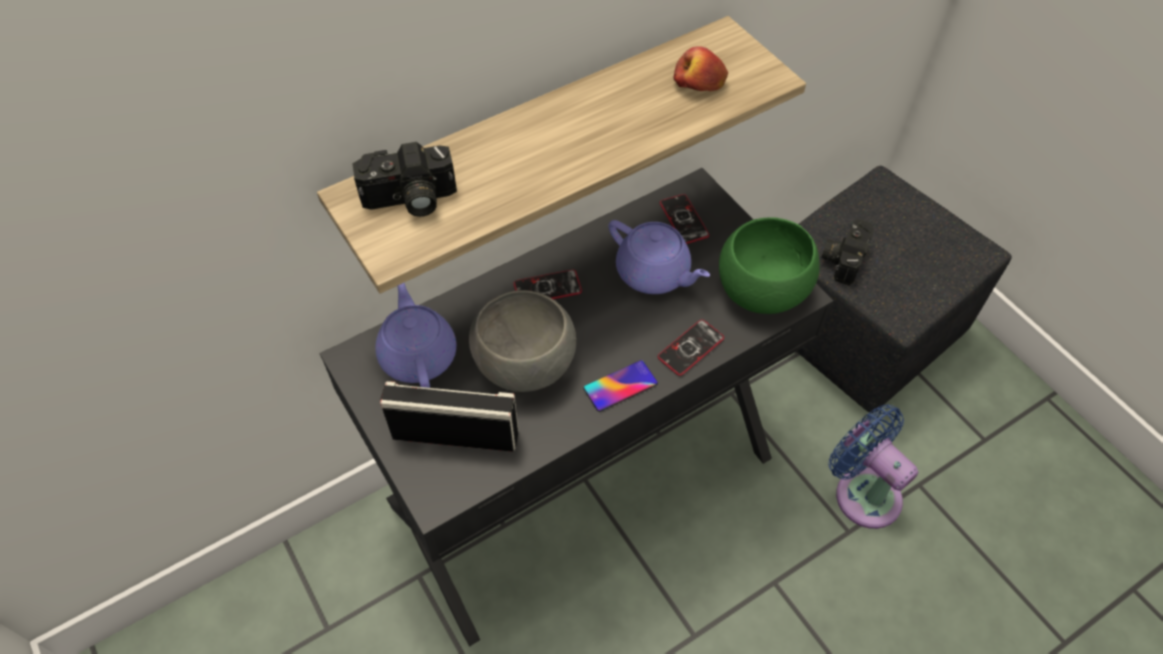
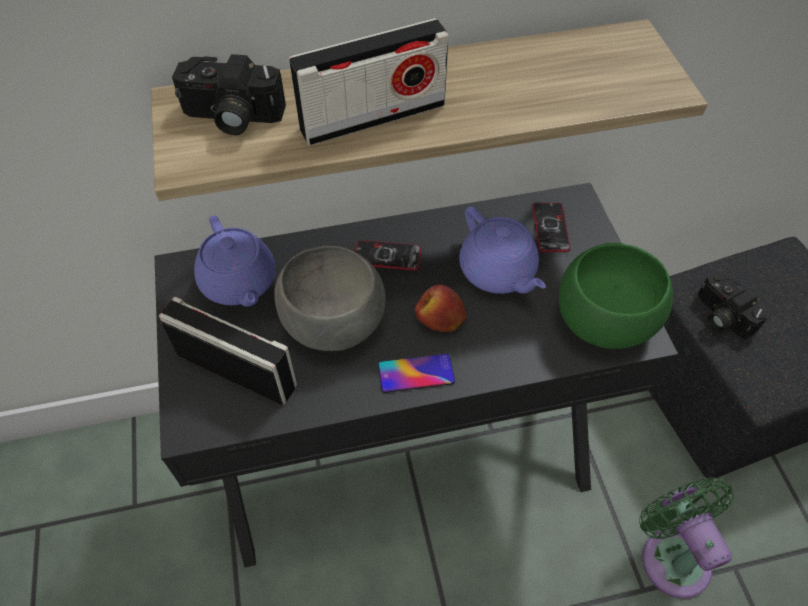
camera: 20 degrees right, 0 degrees up
purple teapot [375,283,456,388] -> purple teapot turned 150 degrees clockwise [194,216,276,307]
phone [658,319,724,376] -> none
apple [673,46,728,91] -> apple moved to [415,285,467,332]
camera [821,219,874,286] -> camera turned 75 degrees counterclockwise [698,271,768,340]
blue fan [828,404,918,529] -> green fan [639,477,734,599]
none -> radio [289,18,449,146]

